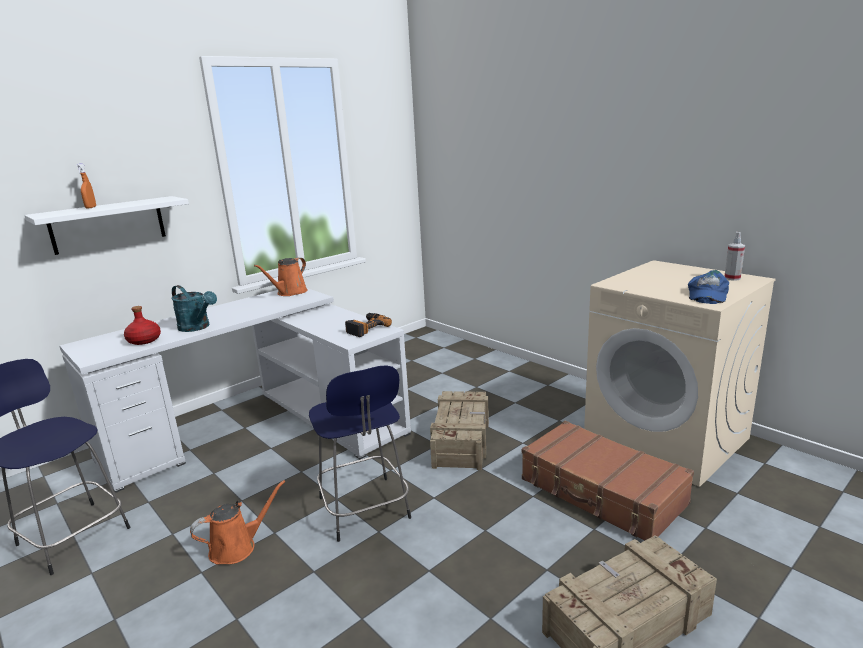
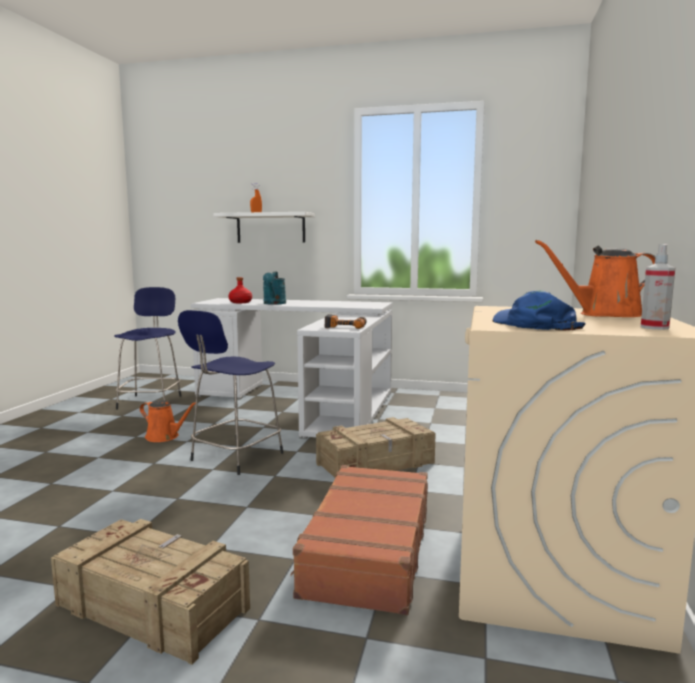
camera: 55 degrees right, 10 degrees down
orange watering can [254,258,308,296] -> orange watering can moved to [535,240,656,317]
blue cap [688,270,729,304] -> blue cap turned 75 degrees clockwise [492,290,586,331]

